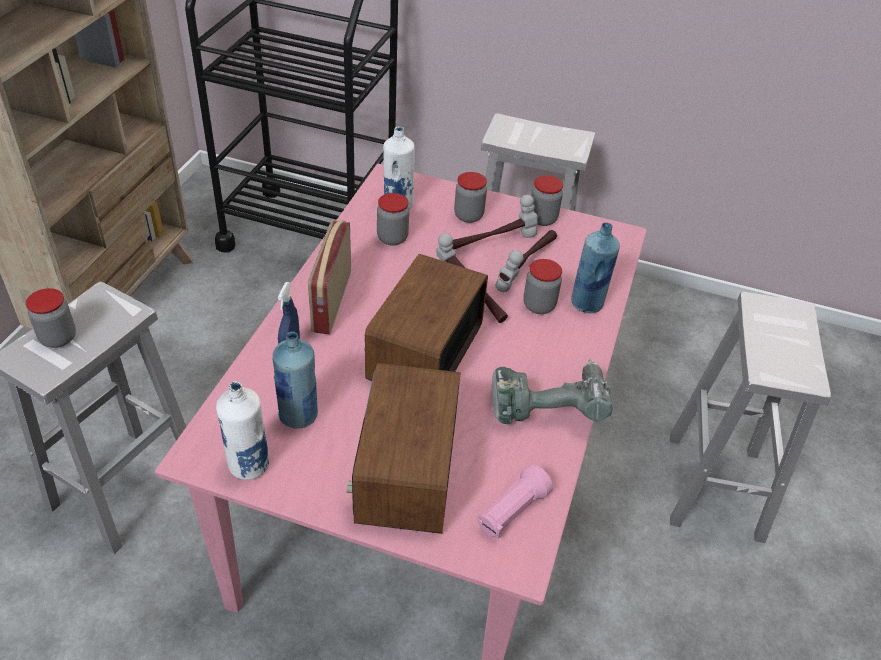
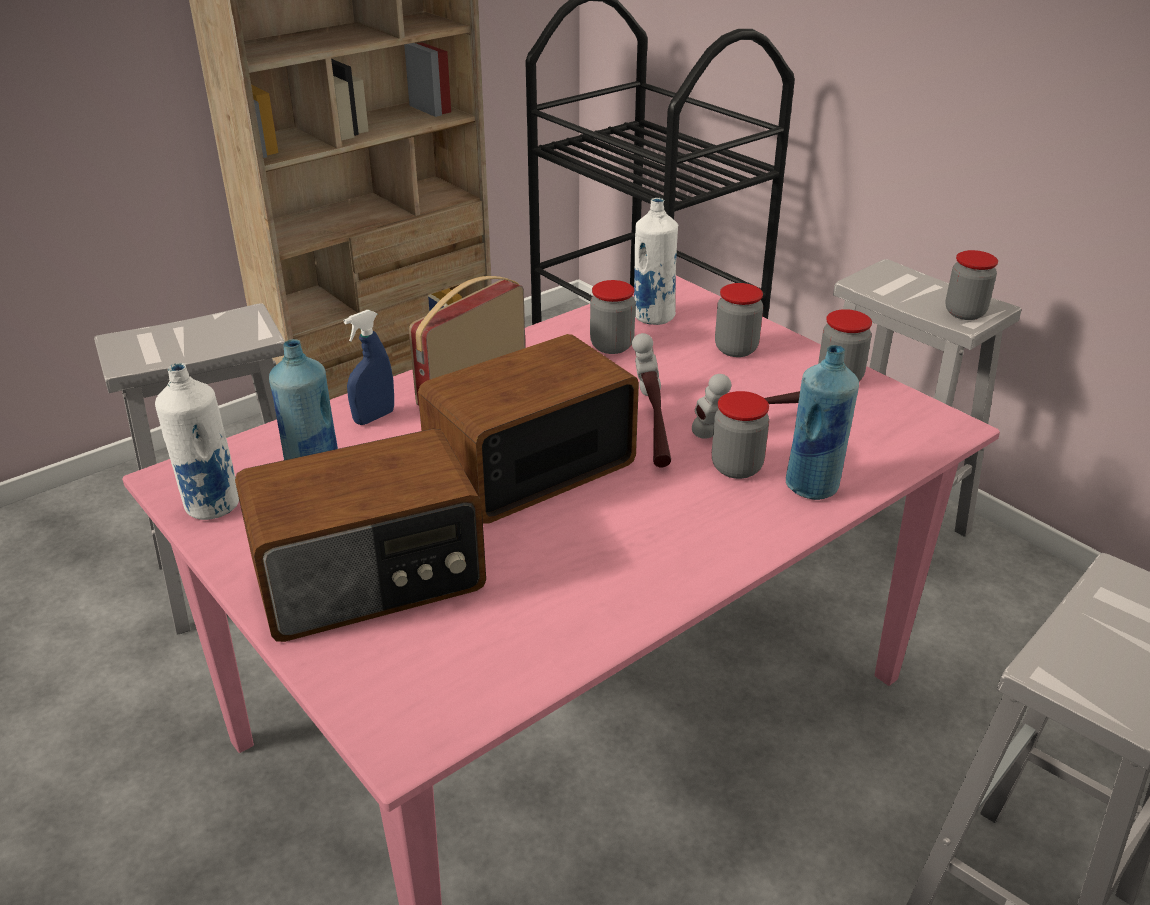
camera: 35 degrees right, 10 degrees down
jar [26,288,76,348] -> jar moved to [945,250,998,320]
radio [347,363,461,534] -> radio turned 150 degrees counterclockwise [235,429,486,642]
hammer [452,195,538,249] -> none
pink flashlight [478,465,553,539] -> none
power drill [492,358,612,424] -> none

